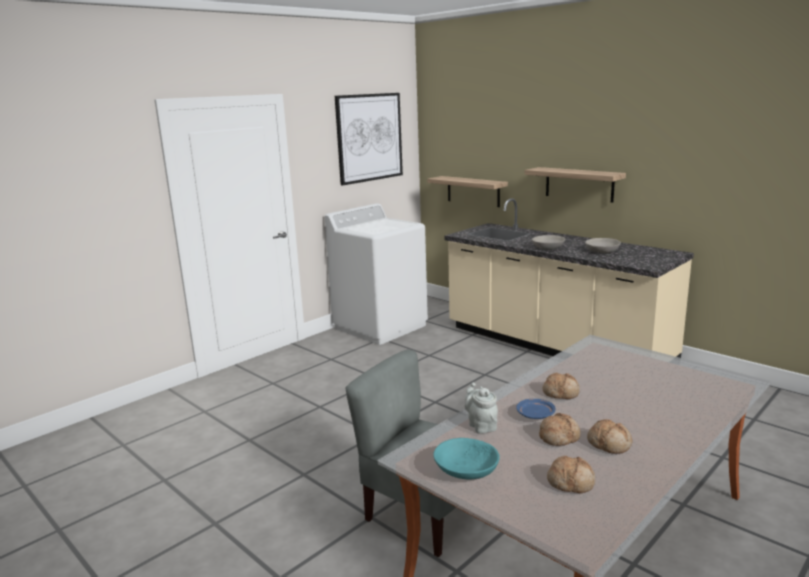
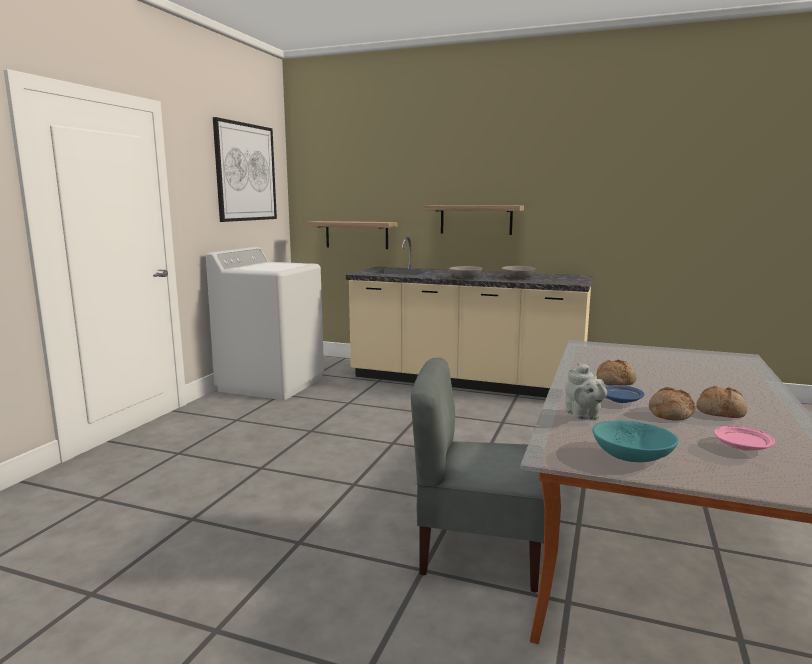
camera: 25 degrees left, 5 degrees down
grey teapot [465,382,498,433] -> grey teapot turned 150 degrees counterclockwise [565,362,607,420]
bread [547,456,595,493] -> pink plate [714,426,775,451]

